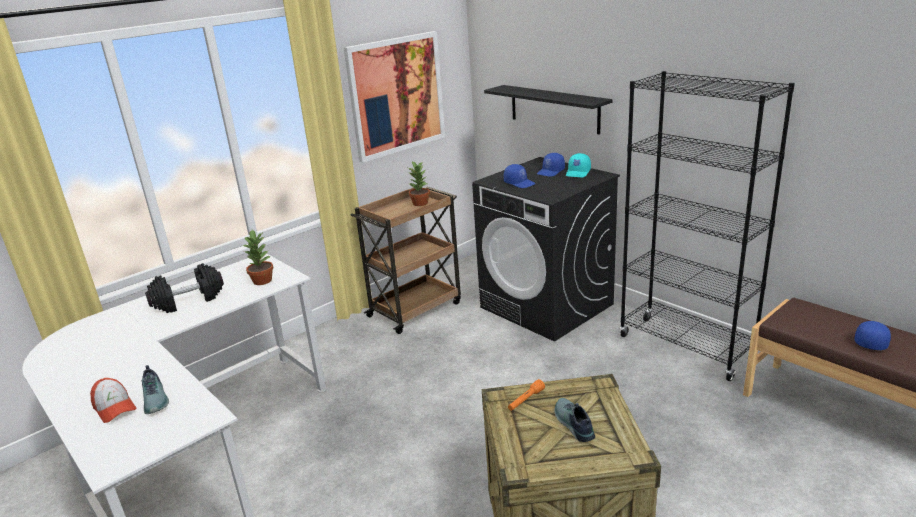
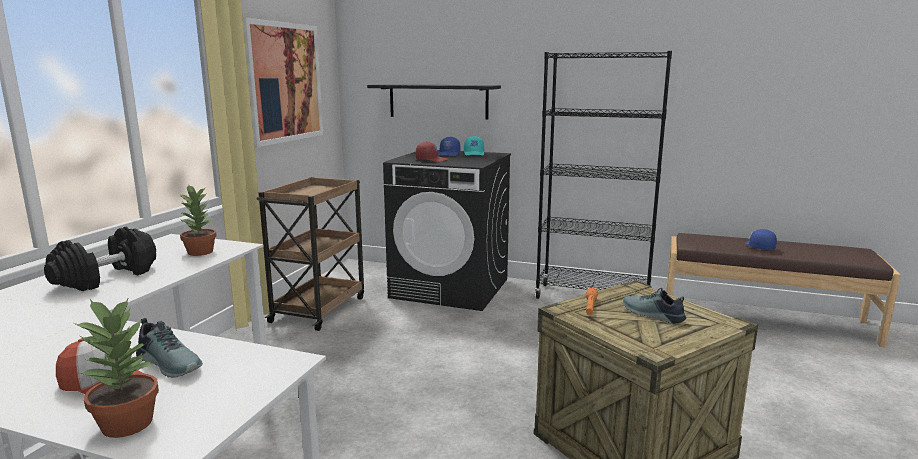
camera: 30 degrees left, 10 degrees down
potted plant [408,161,430,206] -> potted plant moved to [74,299,159,438]
blue cap [504,164,535,188] -> red cap [415,141,448,162]

